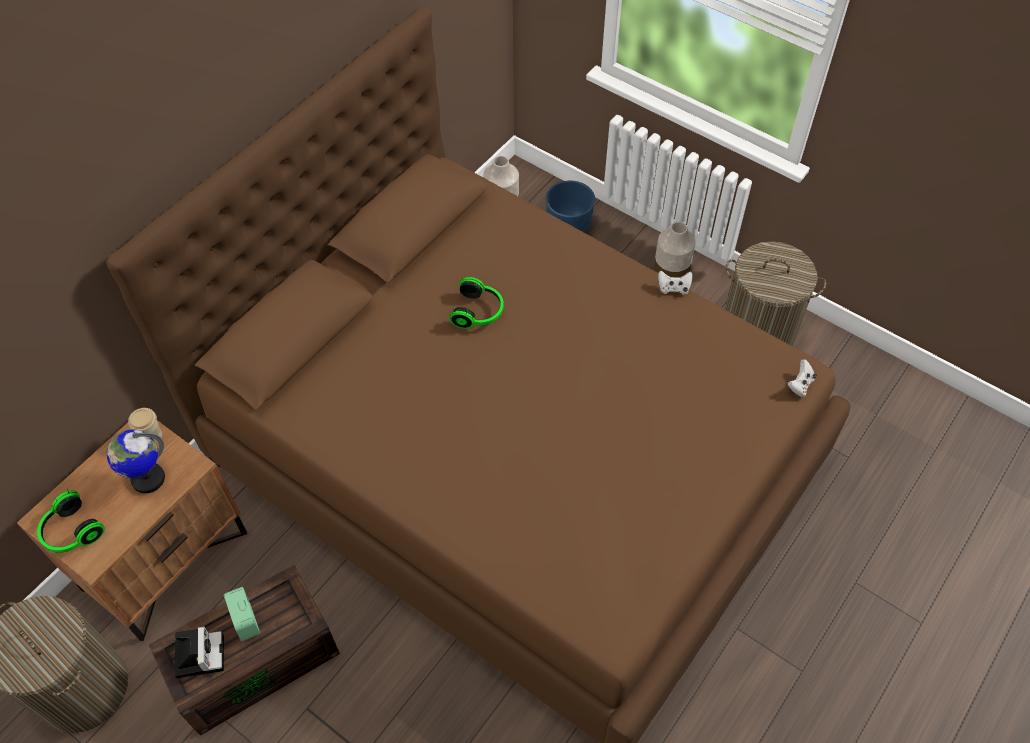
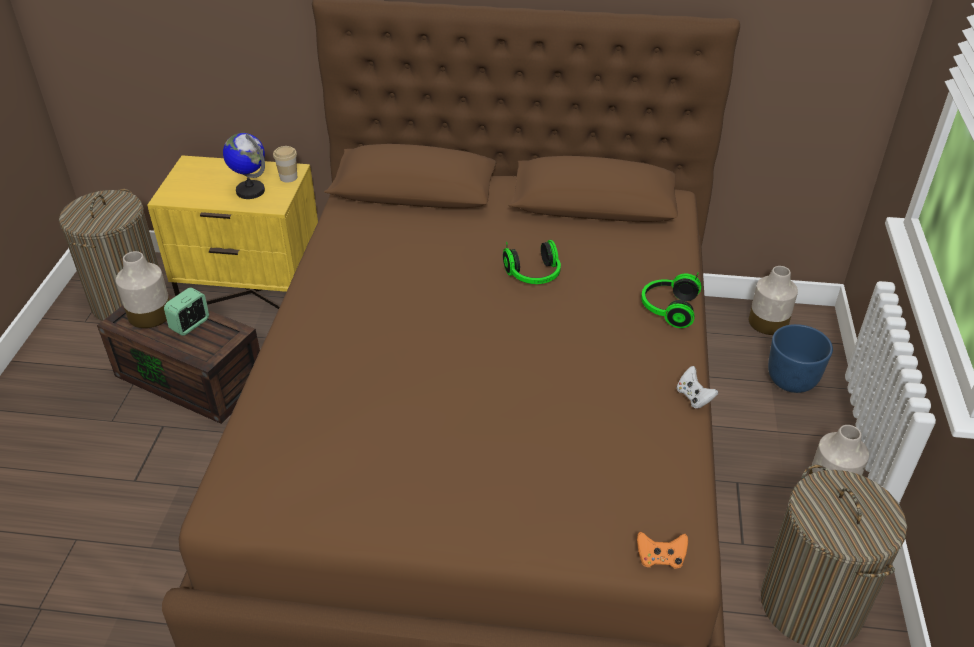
camera: 60 degrees right, 15 degrees down
brown nightstand [17,420,247,641] -> yellow nightstand [147,155,318,309]
headphones [37,488,105,553] -> headphones moved to [641,272,701,328]
camera [174,626,224,678] -> beige vase [116,251,170,328]
white game controller [788,359,817,397] -> orange game controller [637,532,688,569]

